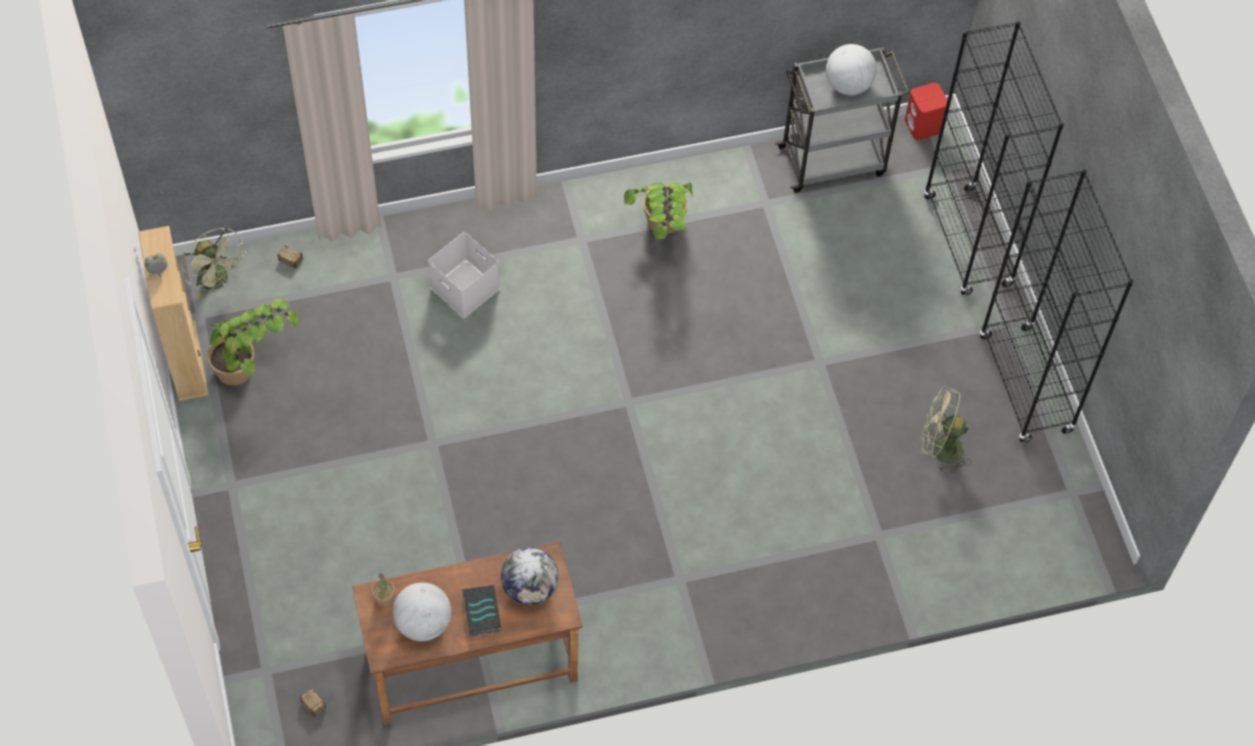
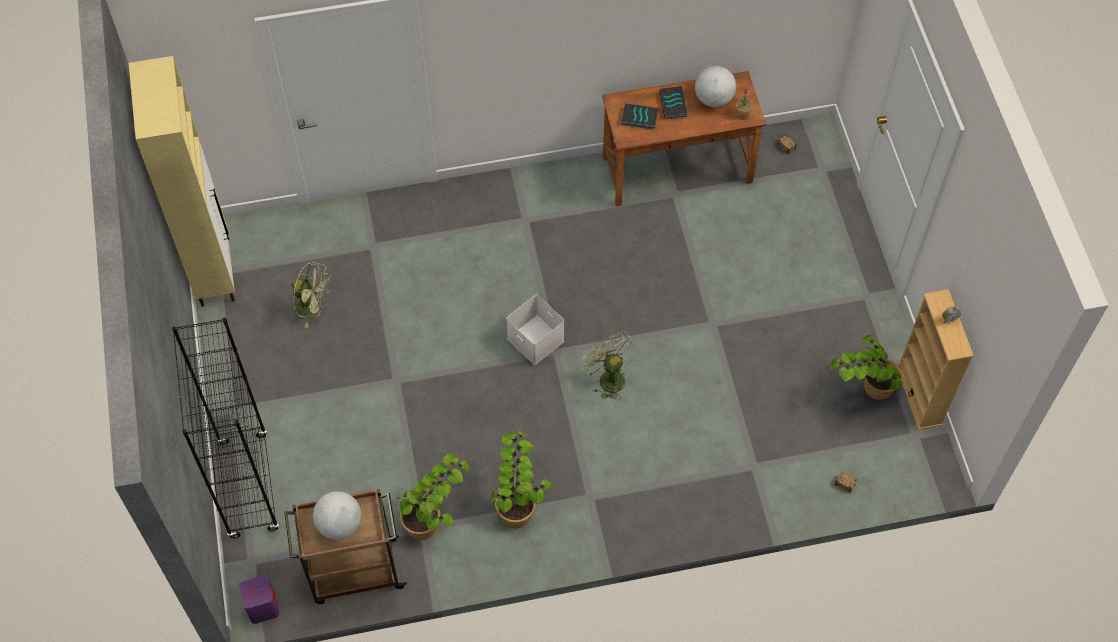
camera: 175 degrees left, 0 degrees up
green fan [181,227,247,299] -> green fan moved to [580,331,632,400]
white storage box [428,232,500,318] -> white storage box moved to [506,294,564,365]
globe [501,547,559,605] -> book [621,103,658,130]
grey cart [775,47,909,193] -> brown cart [284,489,407,604]
red speaker [905,83,947,140] -> purple speaker [239,575,279,624]
black bookcase [979,169,1133,443] -> none
none -> beige cabinet [129,56,235,307]
none -> potted plant [397,453,471,540]

